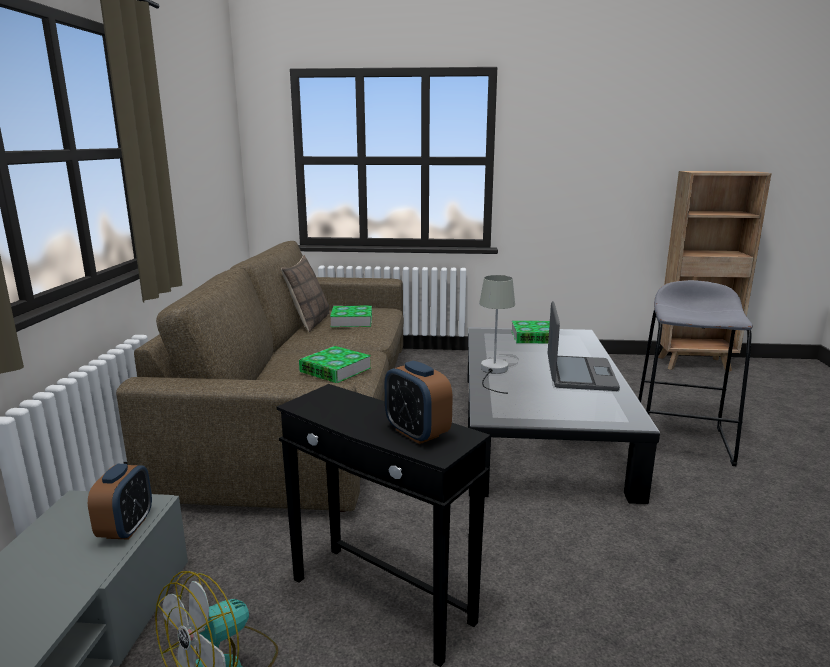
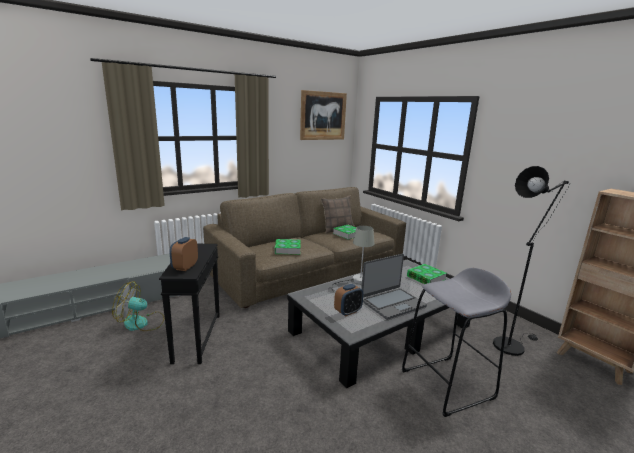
camera: 50 degrees right, 0 degrees up
alarm clock [88,464,152,540] -> alarm clock moved to [334,284,363,317]
none -> picture [300,90,347,140]
none -> black floor lamp [493,166,570,356]

